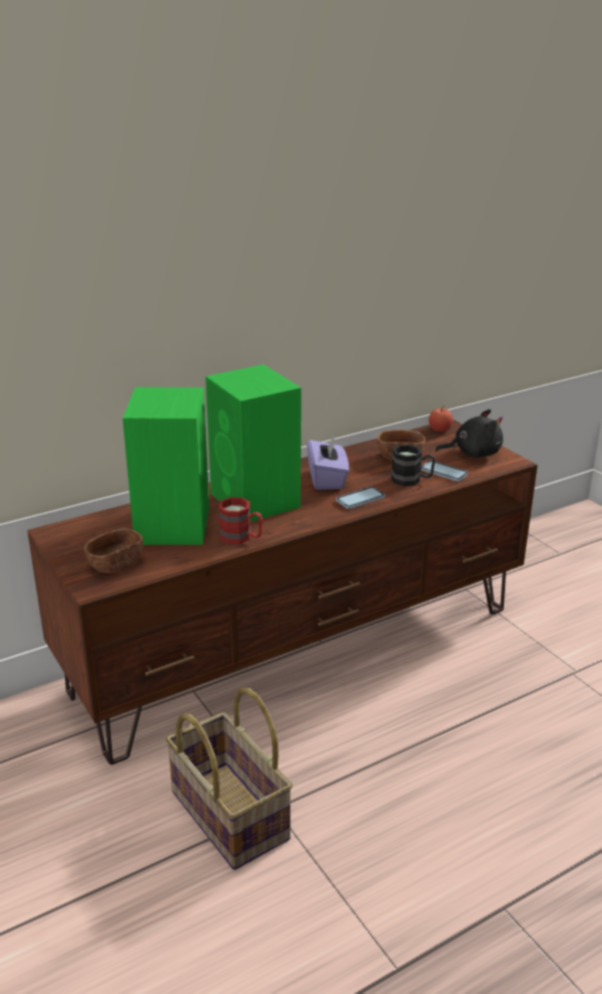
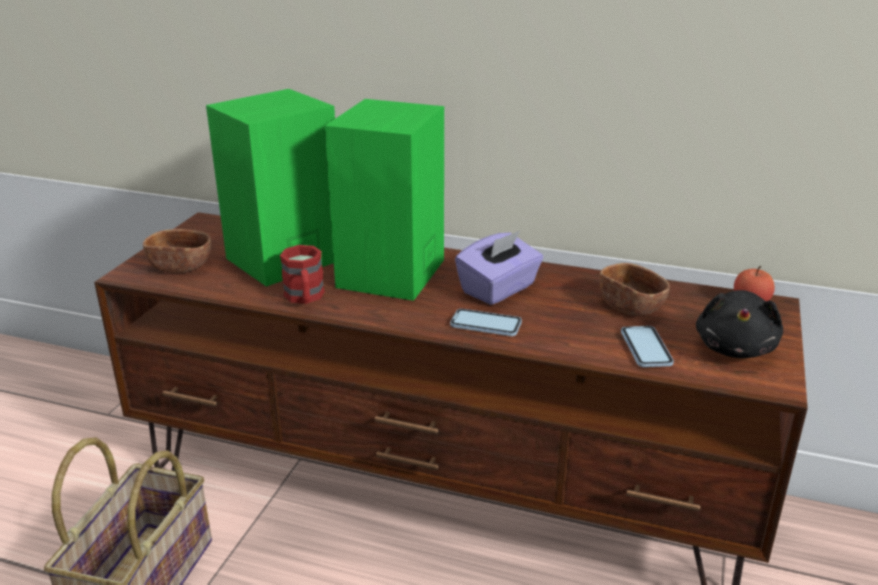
camera: 50 degrees right, 0 degrees up
black mug [391,444,435,486] -> none
black plush toy [435,409,503,458] -> black plush toy turned 60 degrees clockwise [696,290,783,358]

